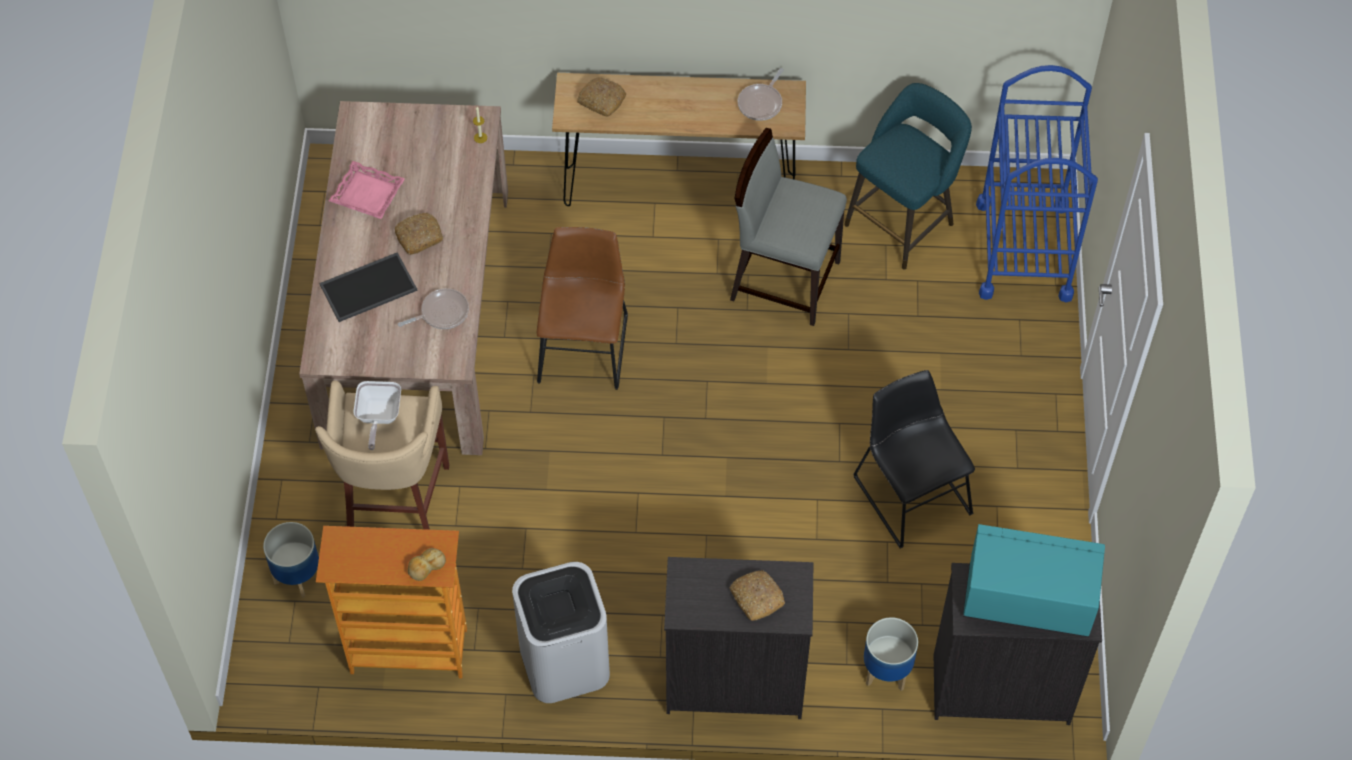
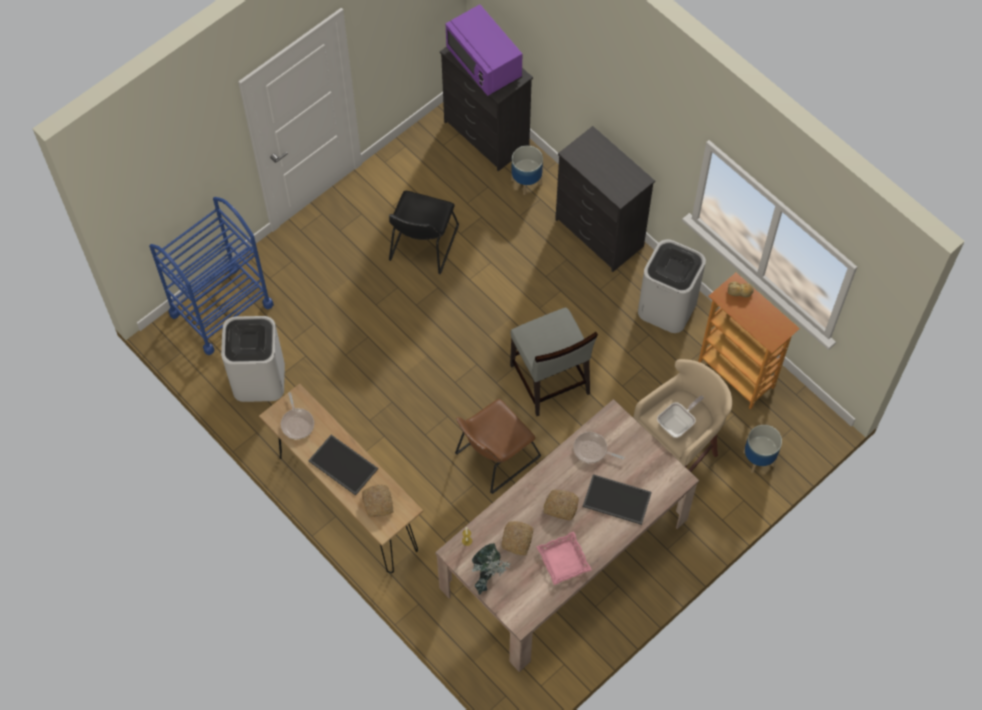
camera: 135 degrees left, 5 degrees up
grey chair [730,128,847,326] -> grey chair moved to [510,307,598,416]
bread [730,570,785,621] -> bread moved to [502,521,533,555]
frying pan [737,68,784,121] -> frying pan turned 90 degrees clockwise [281,392,314,439]
turquoise stool [844,83,972,270] -> white trash can [221,316,285,402]
turquoise microwave [963,524,1105,637] -> purple microwave [446,4,522,96]
none -> tray [308,435,378,496]
none -> potted plant [471,543,511,595]

